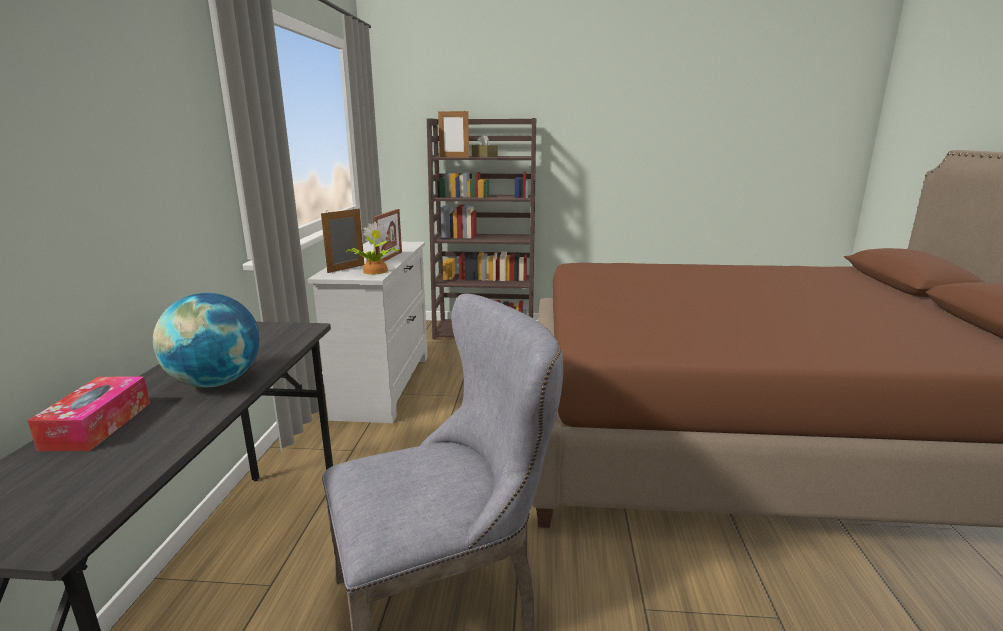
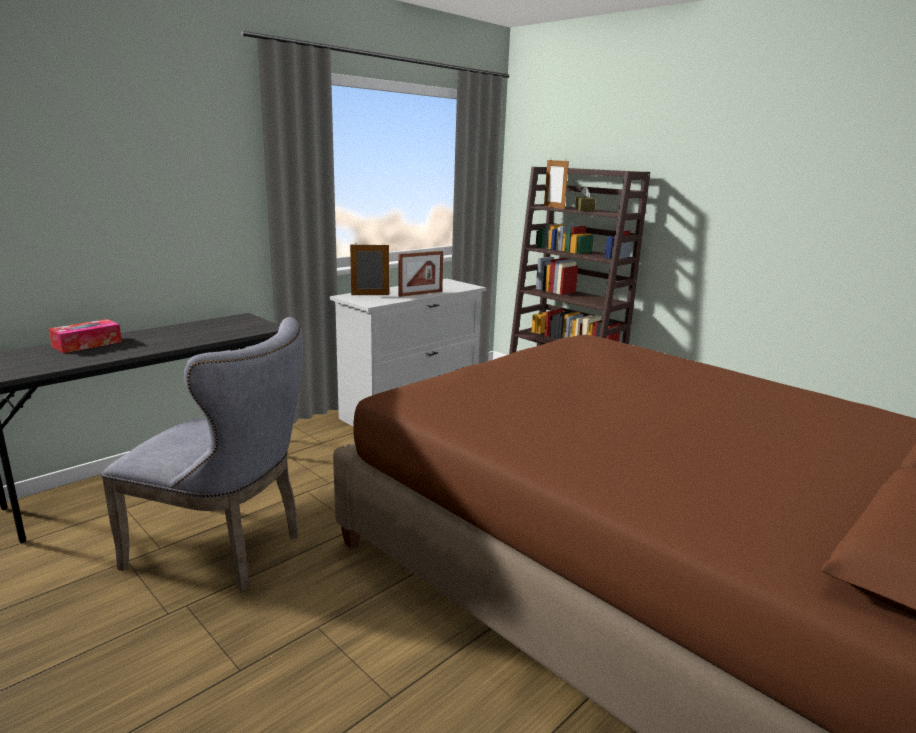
camera: 40 degrees right, 0 degrees up
globe [153,293,260,387] -> none
potted plant [345,221,398,274] -> none

